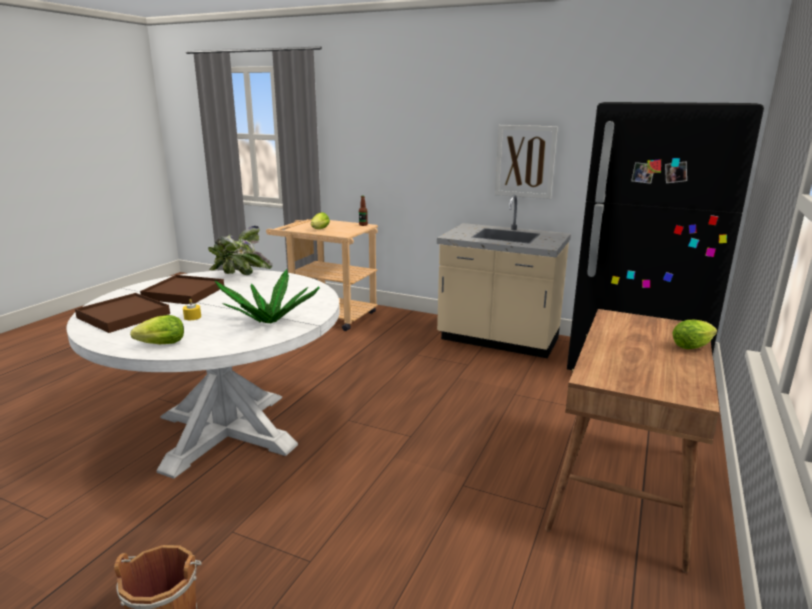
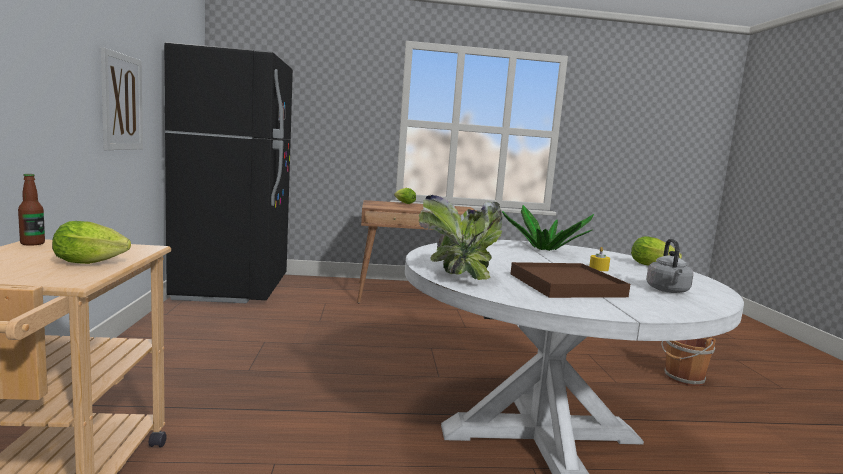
camera: 120 degrees left, 10 degrees down
brown tray [75,293,170,333] -> grey kettle [646,239,694,293]
beige counter [437,195,571,359] -> none

